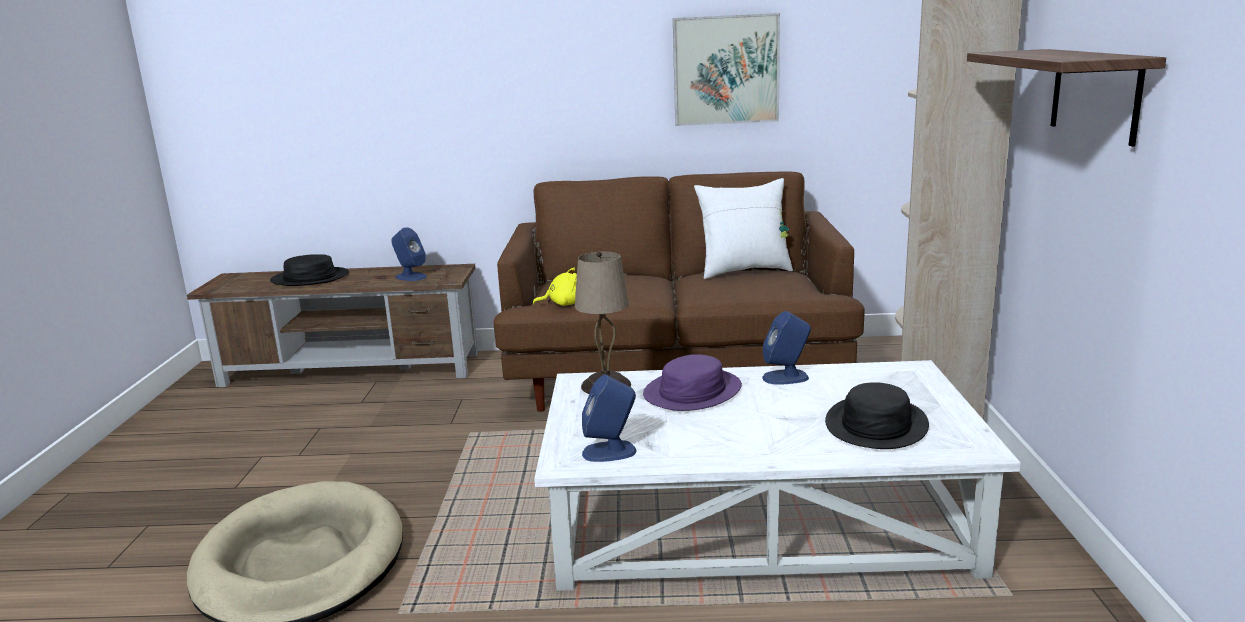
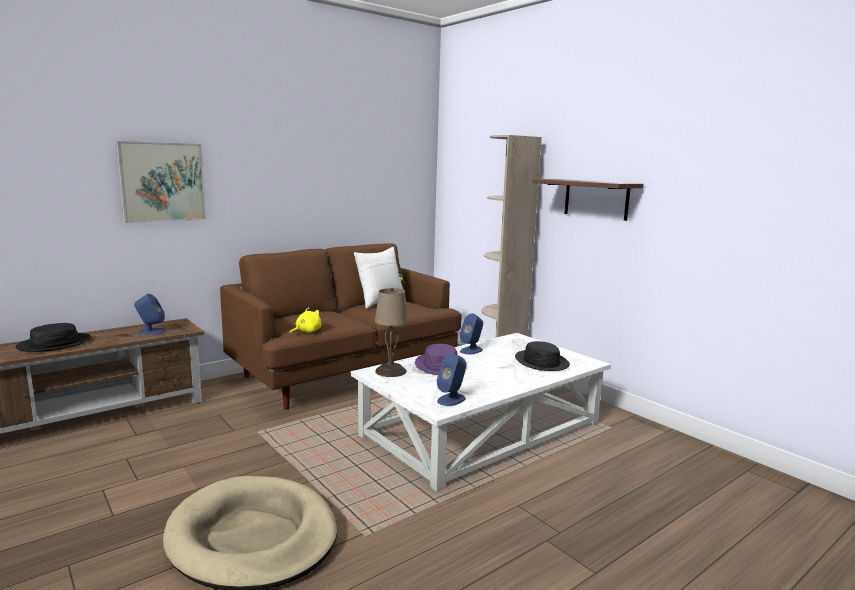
camera: 40 degrees left, 5 degrees down
picture [673,13,780,126] -> picture moved to [116,141,206,223]

